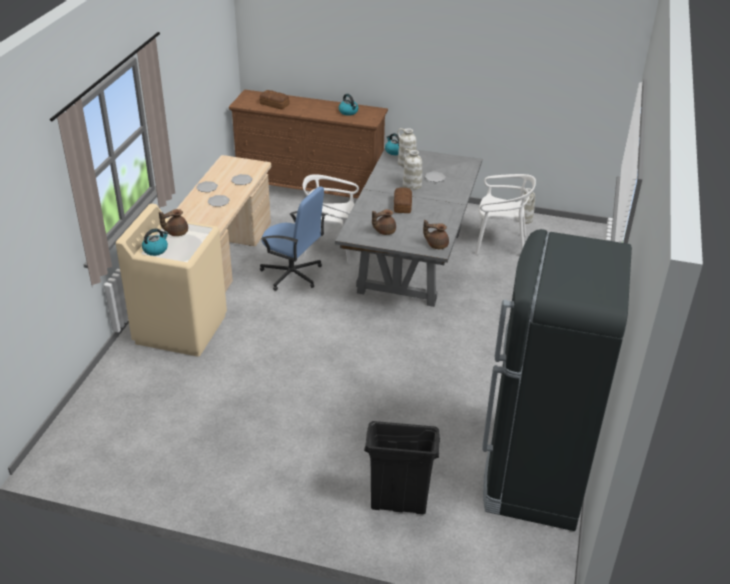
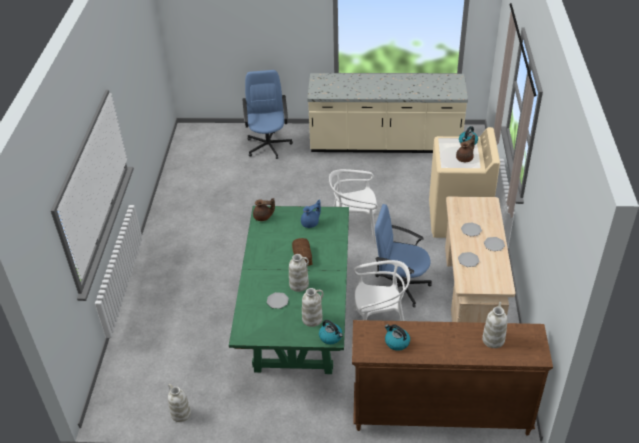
camera: 170 degrees right, 5 degrees up
bread [260,90,290,109] -> white vase [482,302,508,348]
grey dining table [335,149,482,307] -> green dining table [229,206,349,374]
black trash can [364,421,440,514] -> blue office chair [243,70,293,159]
brown teapot [372,209,396,235] -> blue teapot [301,199,321,228]
white chair [475,174,536,255] -> white chair moved to [329,169,378,244]
black fridge [482,229,632,531] -> none
none -> beige counter [307,73,468,153]

